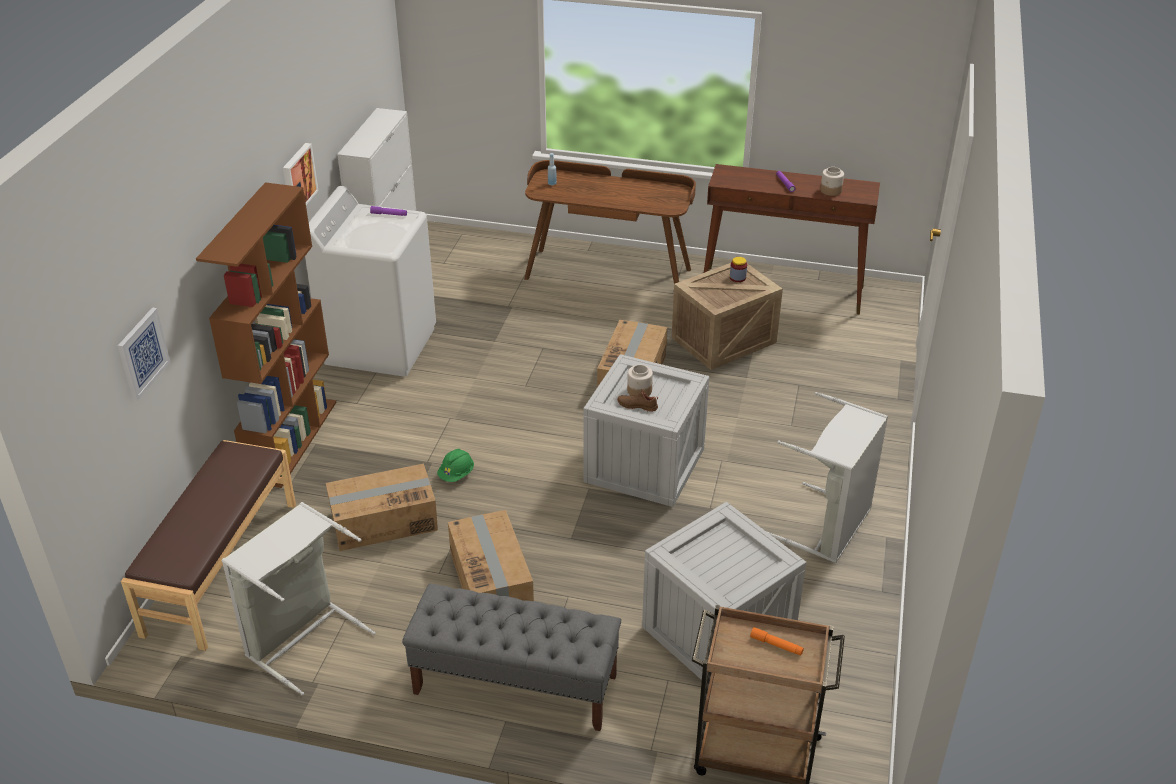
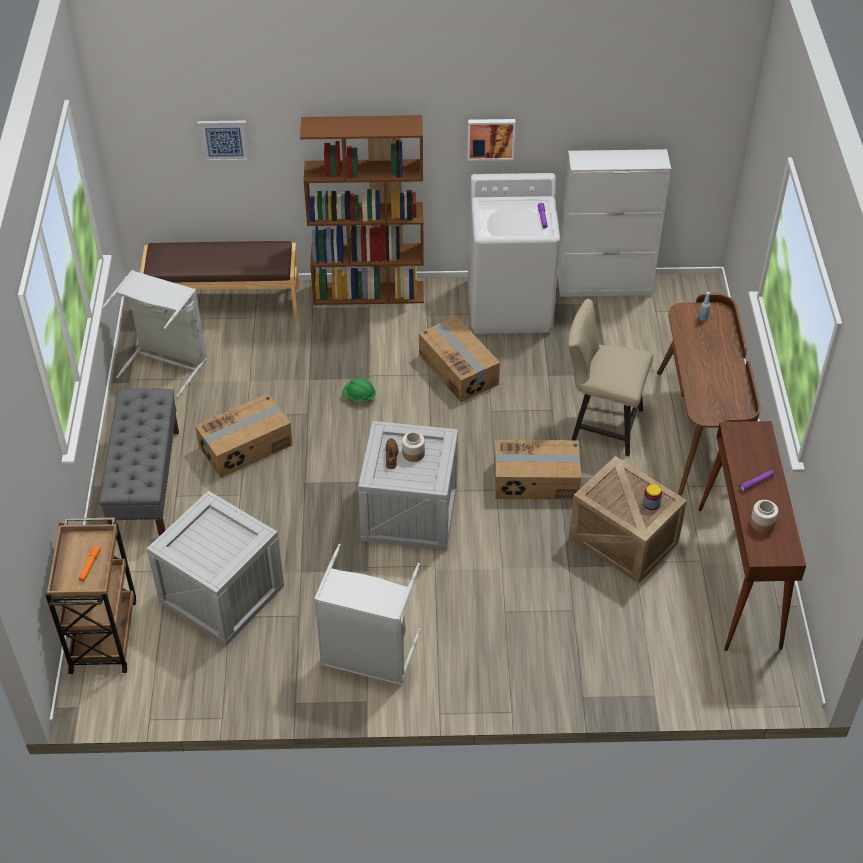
camera: 75 degrees right, 10 degrees up
cardboard box [326,464,438,551] -> cardboard box moved to [419,316,500,402]
none -> beige chair [568,299,653,456]

